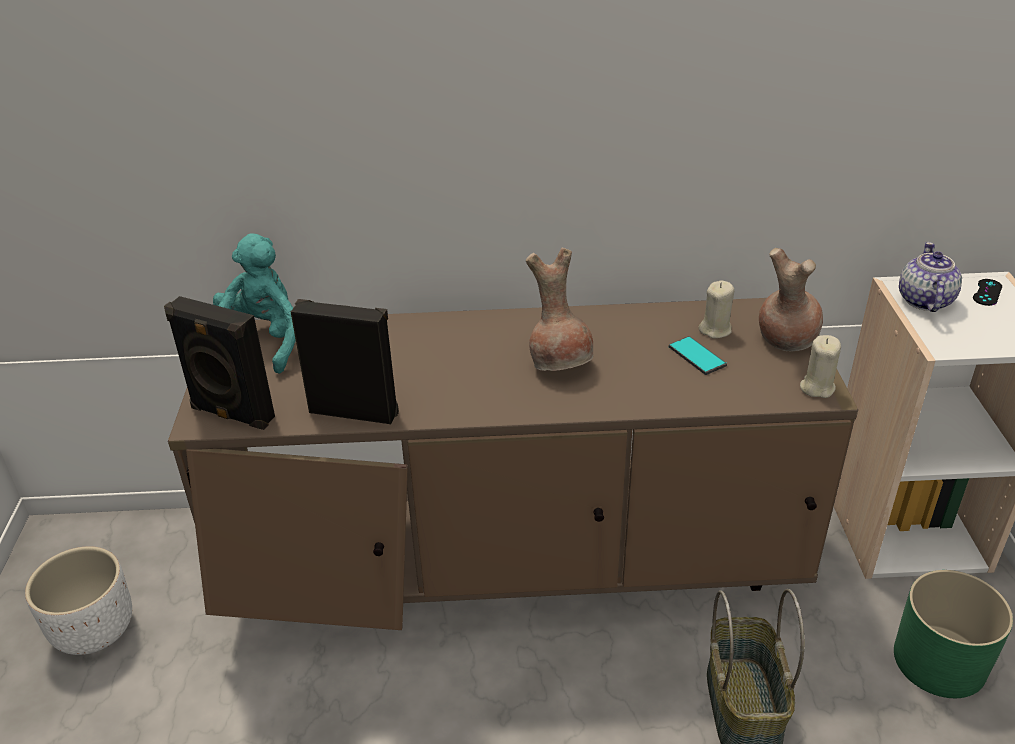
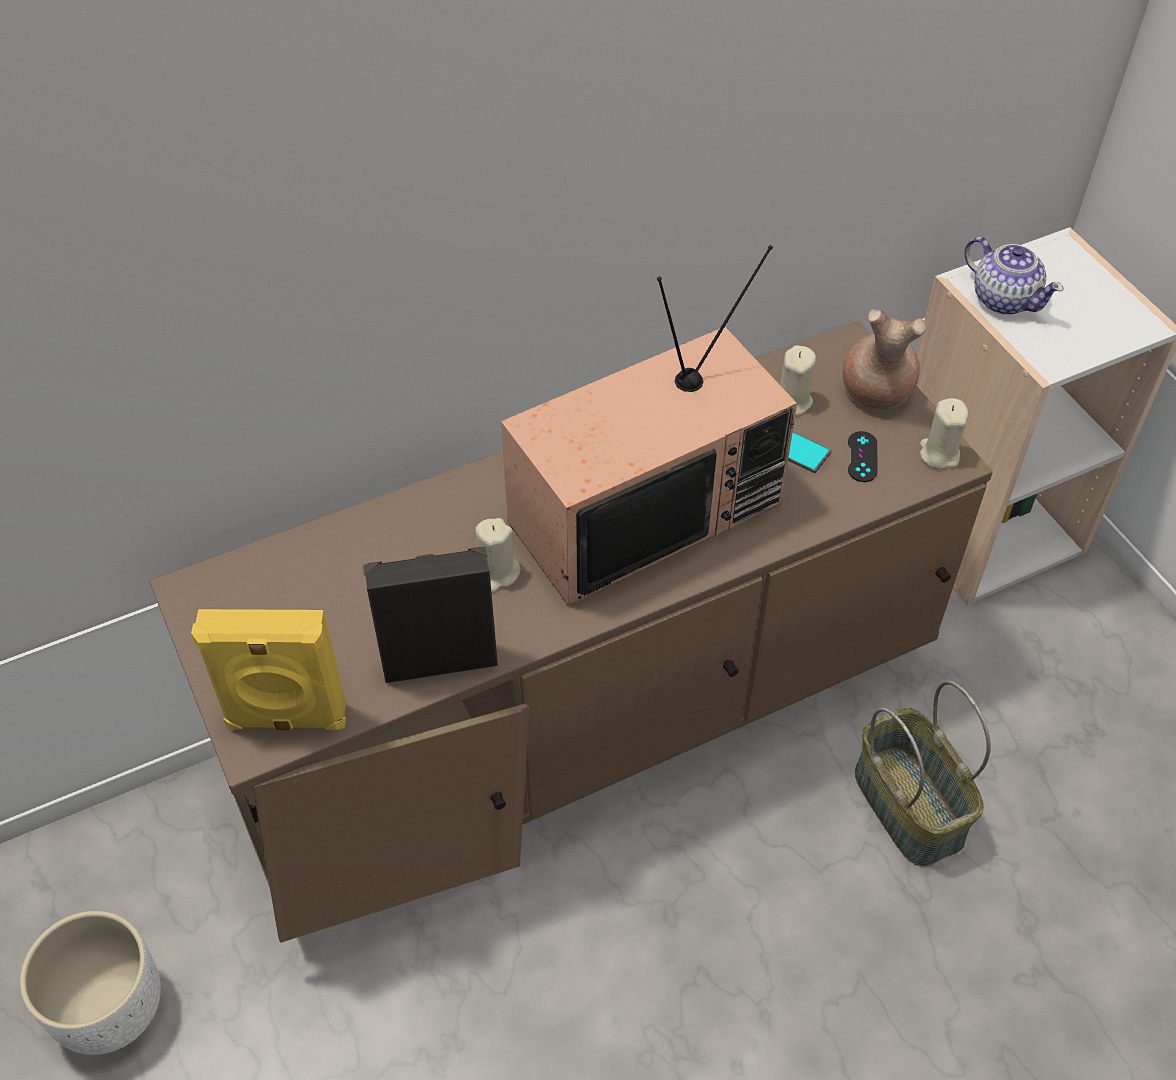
camera: 25 degrees left, 15 degrees up
black speaker [164,296,275,430] -> yellow speaker [191,609,346,730]
turquoise plush toy [213,233,296,374] -> none
brown vase [526,248,594,371] -> television [501,245,797,606]
green planter [894,570,1013,698] -> none
teapot [899,242,962,312] -> teapot turned 150 degrees clockwise [964,237,1064,315]
black game controller [973,279,1002,306] -> black game controller moved to [848,431,878,482]
none -> beige candle [475,518,521,592]

